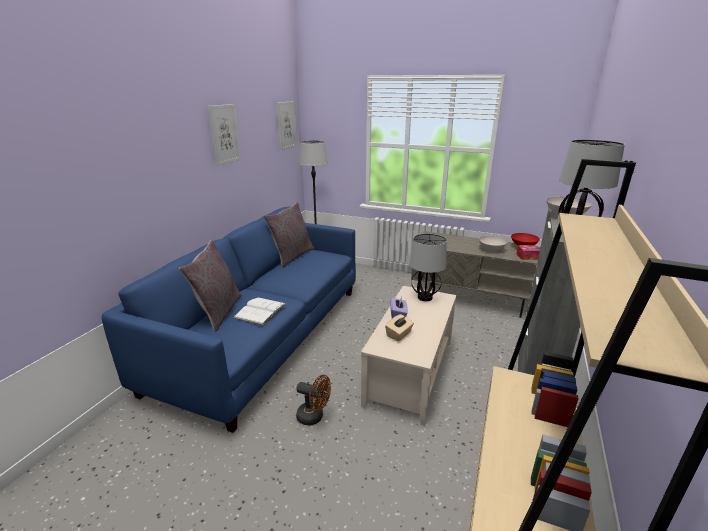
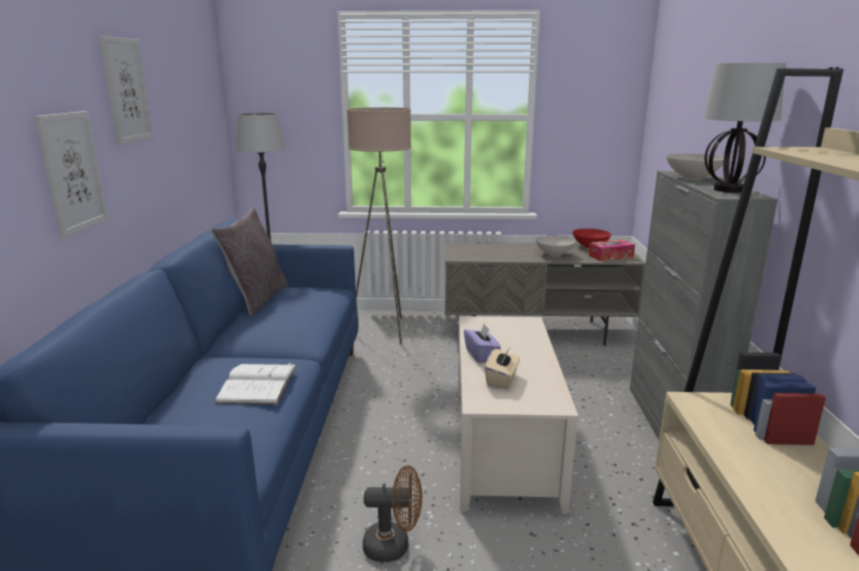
camera: 20 degrees left, 5 degrees down
grey pillow [179,240,242,332] -> none
picture [277,101,297,150] -> picture moved to [34,111,108,238]
table lamp [409,234,447,301] -> none
none -> beige floor lamp [347,107,411,344]

